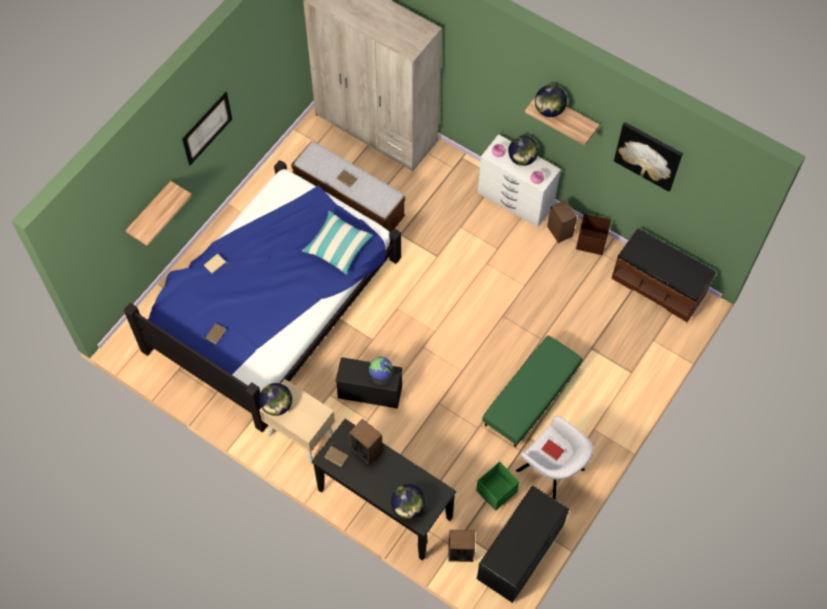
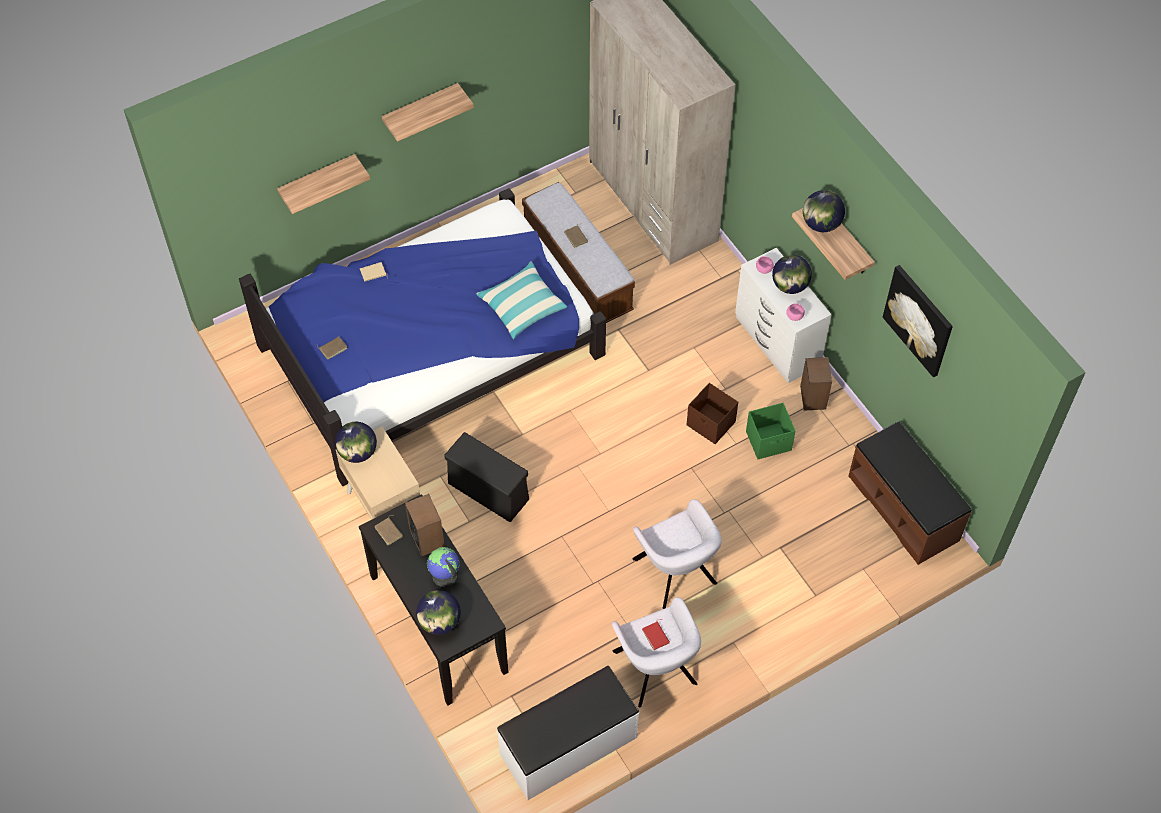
camera: 25 degrees right, 5 degrees down
picture [182,92,232,165] -> shelf [382,83,474,142]
globe [369,356,393,385] -> globe moved to [427,547,460,587]
speaker [448,530,475,562] -> none
green storage box [476,461,519,511] -> green storage box moved to [746,403,795,459]
black bench [477,486,569,603] -> white bench [497,666,639,800]
green ottoman [482,336,582,447] -> grey armchair [632,499,722,609]
brown storage box [576,213,611,255] -> brown storage box moved to [687,383,738,444]

